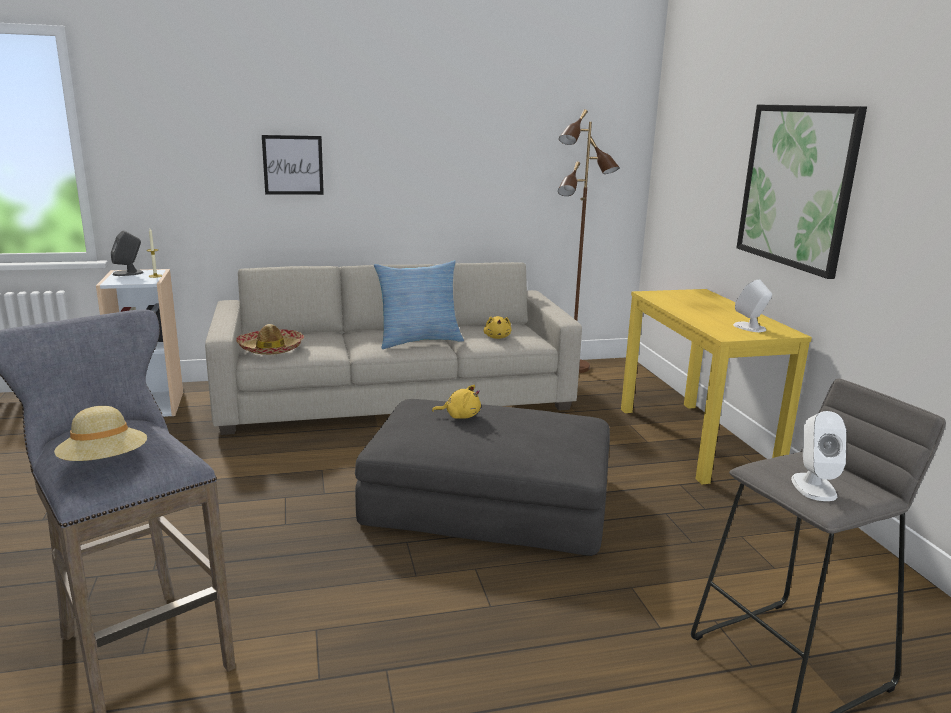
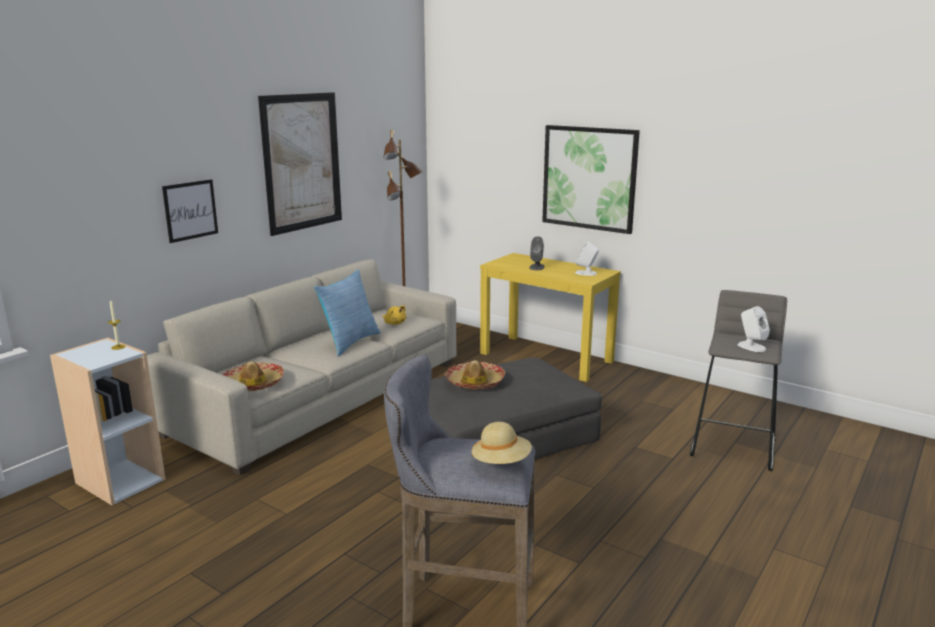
camera: 40 degrees left, 0 degrees up
grey speaker [111,230,144,276] -> grey speaker moved to [529,236,545,270]
yellow plush toy [432,385,481,419] -> hat [444,360,505,390]
none -> picture [258,92,342,236]

